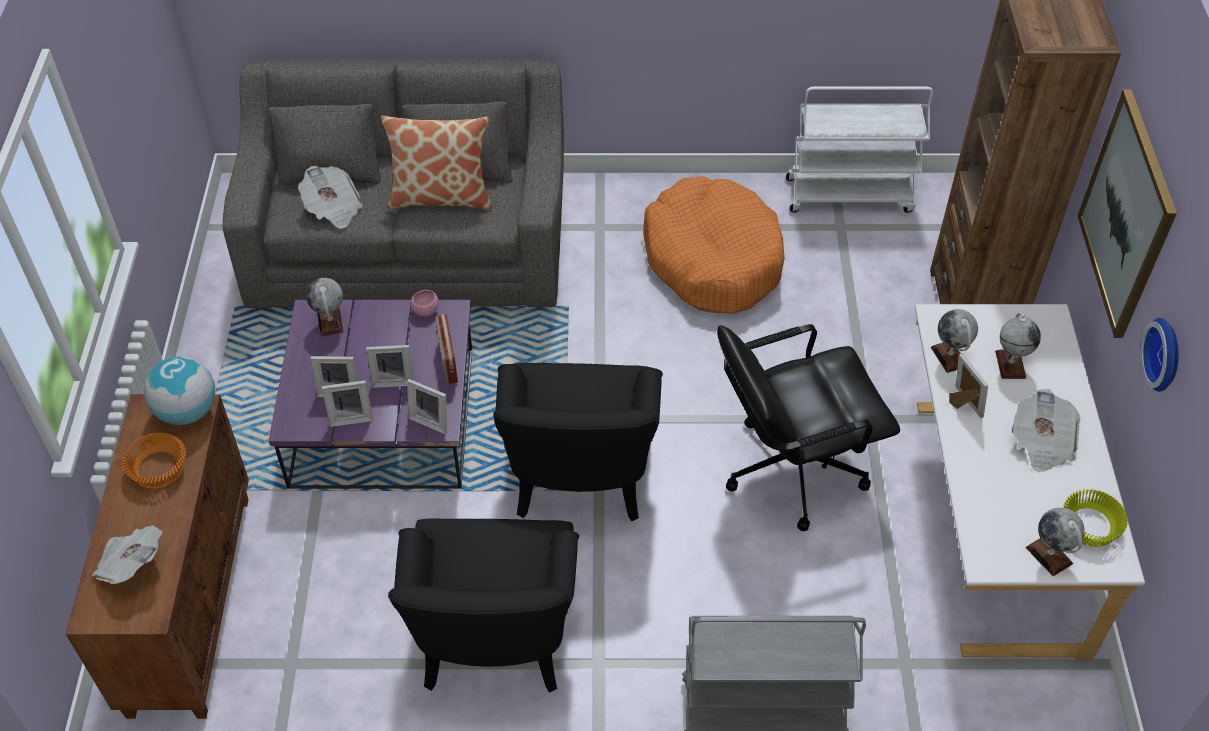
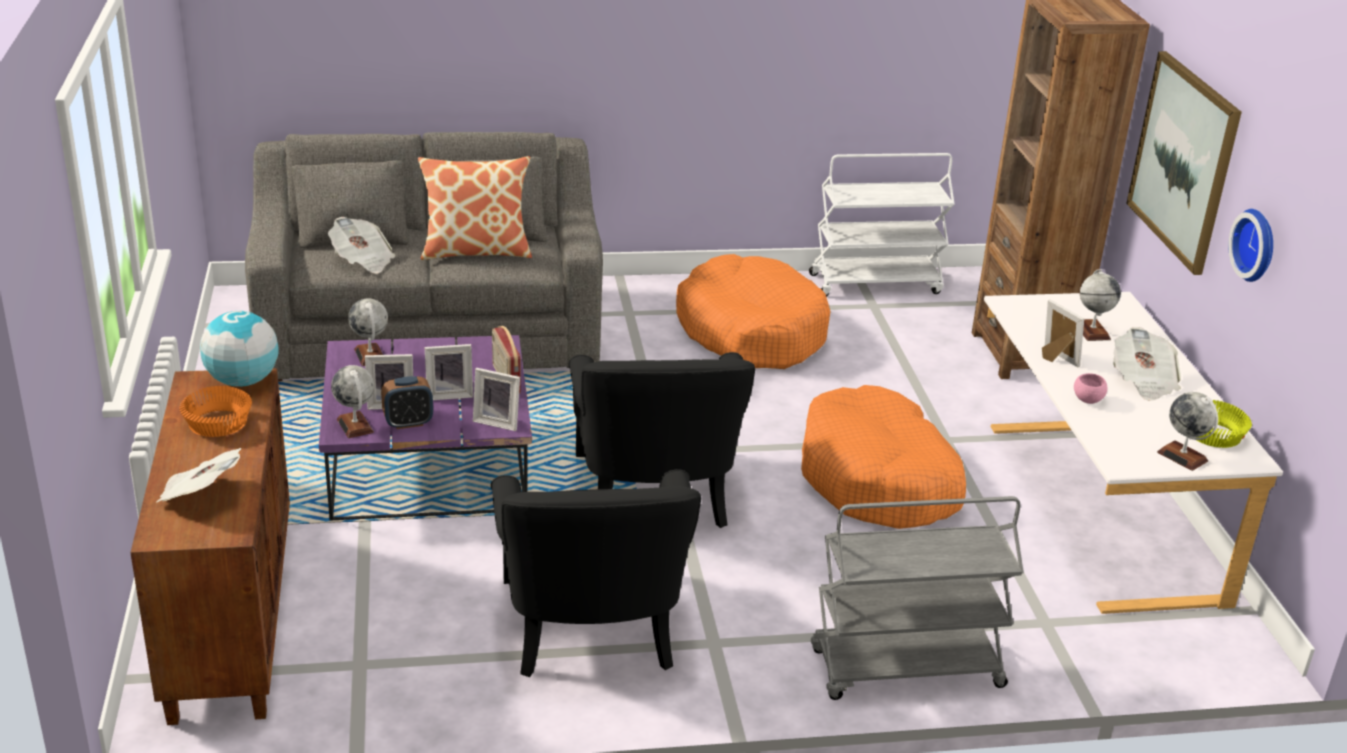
camera: 10 degrees left, 20 degrees down
picture frame [322,380,373,427] -> alarm clock [381,376,433,429]
pink bowl [411,290,439,317] -> pink bowl moved to [1074,373,1107,404]
black office chair [717,324,900,531] -> orange dog bed [801,385,966,529]
globe [931,309,978,373] -> globe moved to [331,365,374,438]

